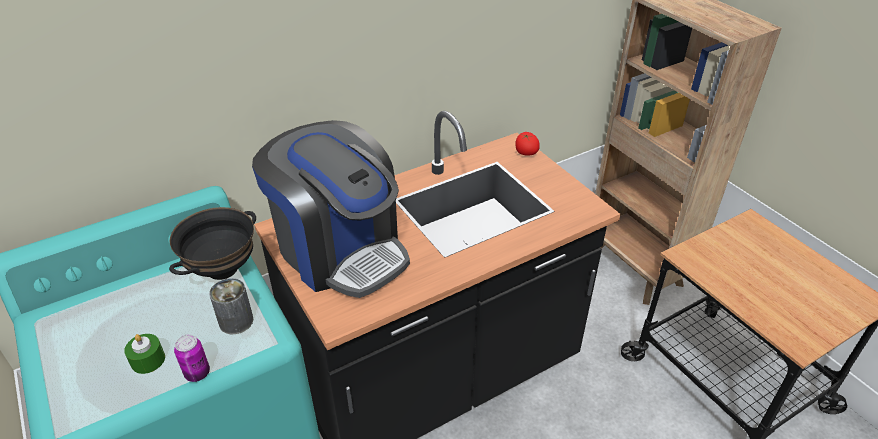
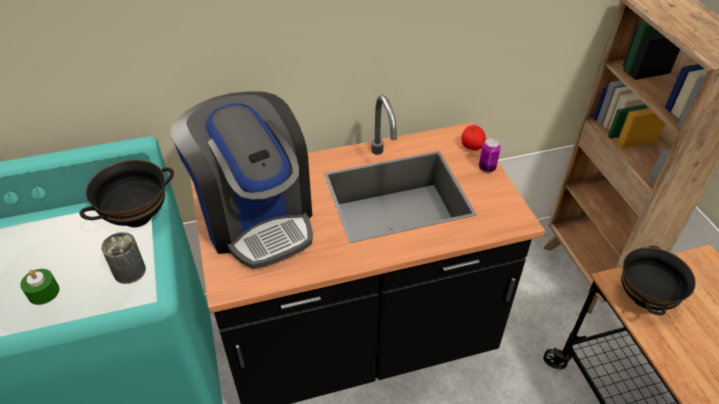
camera: 15 degrees right, 5 degrees up
can [174,334,210,382] -> can moved to [479,138,501,172]
none -> black bowl [621,246,696,315]

